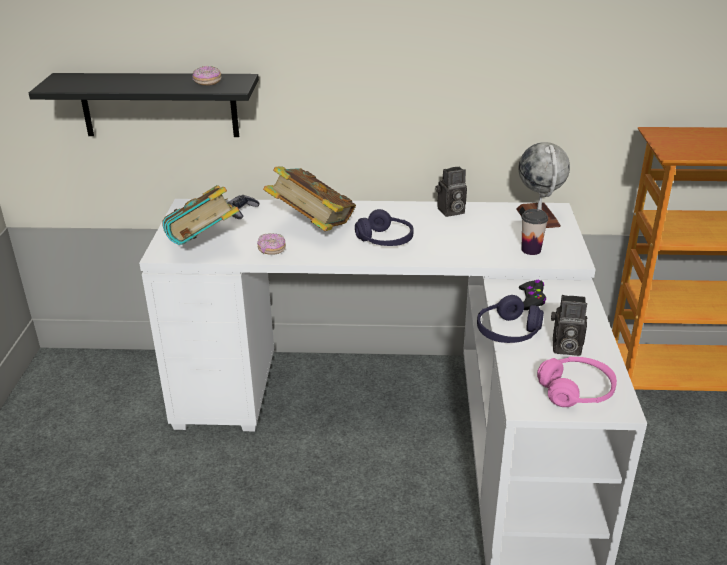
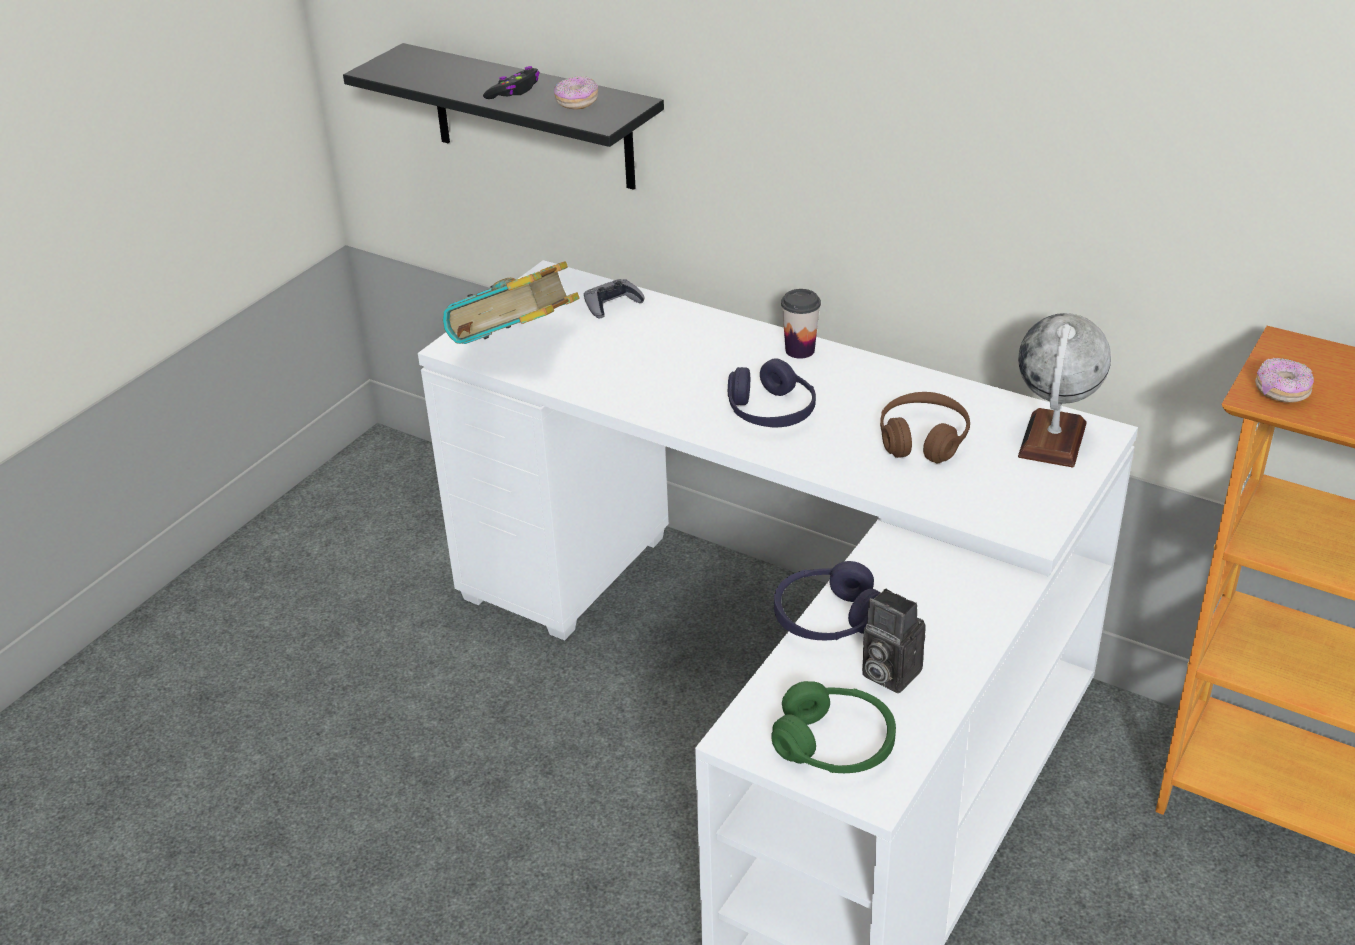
camera: 30 degrees right, 5 degrees up
donut [257,233,286,255] -> donut moved to [1255,358,1314,403]
book [263,166,356,231] -> none
camera [436,167,467,217] -> none
black game controller [519,280,546,310] -> black game controller moved to [483,66,540,99]
cup [521,209,548,255] -> cup moved to [781,289,821,359]
pink headphones [537,356,617,407] -> green headphones [771,681,896,773]
none -> brown headphones [880,392,970,463]

